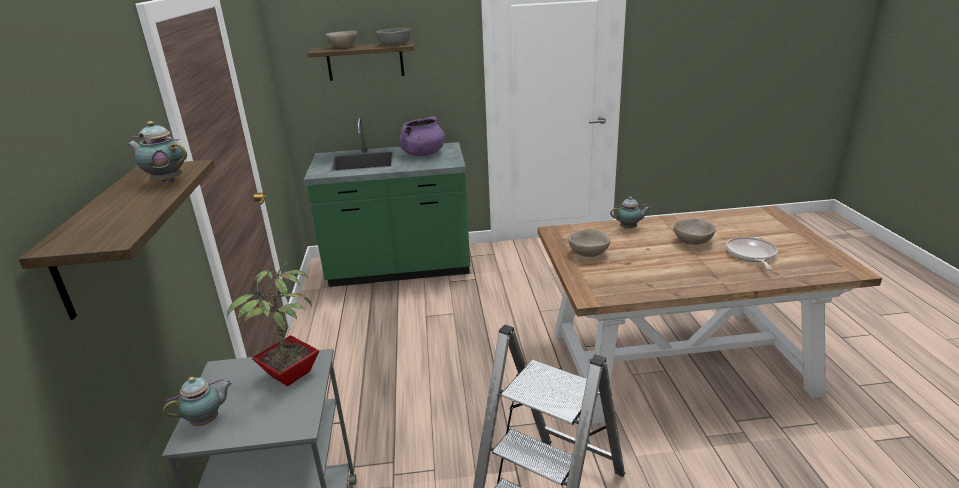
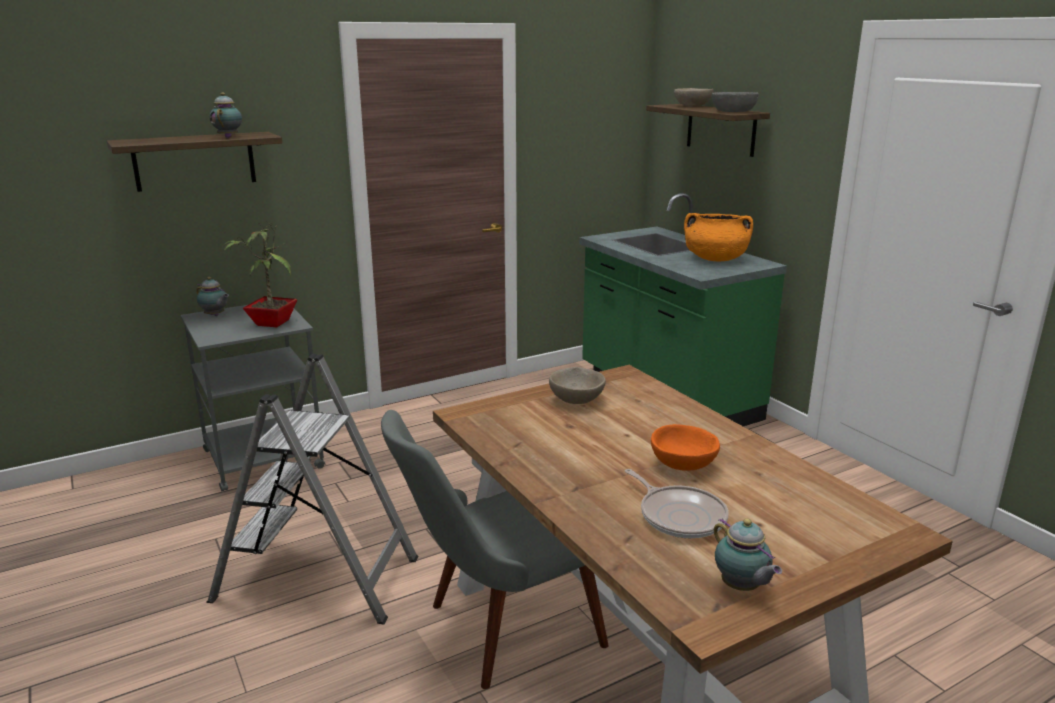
camera: 65 degrees right, 5 degrees down
purple cooking pot [399,116,445,156] -> orange cooking pot [684,213,753,262]
teapot [610,197,650,229] -> teapot moved to [714,519,782,591]
beige bowl [674,218,716,245] -> orange bowl [651,424,720,471]
frying pan [726,237,778,269] -> frying pan turned 75 degrees clockwise [625,469,729,538]
none -> grey chair [381,410,609,689]

